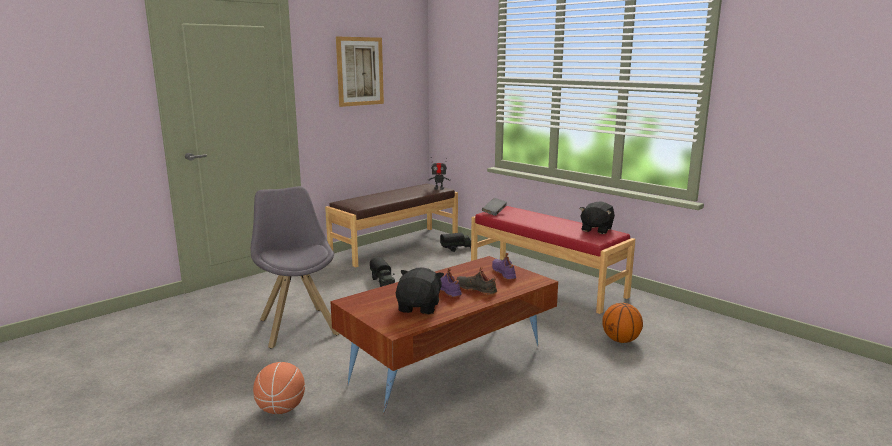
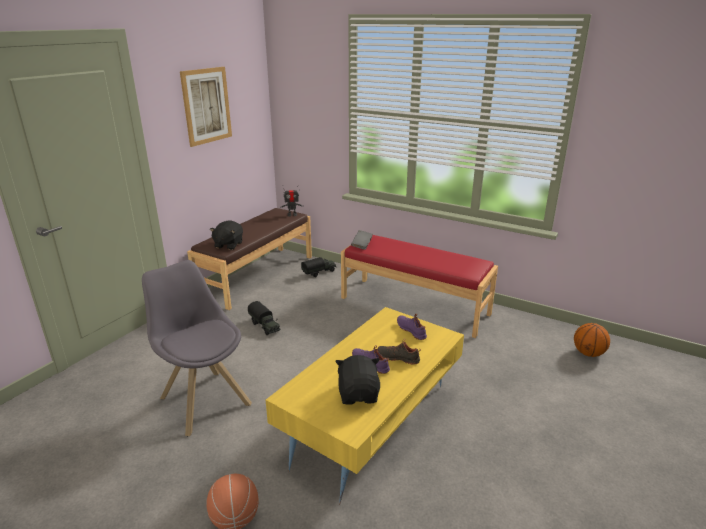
camera: 15 degrees left, 10 degrees up
brown coffee table [330,256,558,416] -> yellow coffee table [266,307,464,505]
black plush toy [579,201,615,234] -> black plush toy moved to [210,220,243,250]
basketball [602,303,643,343] -> basketball moved to [574,323,610,357]

